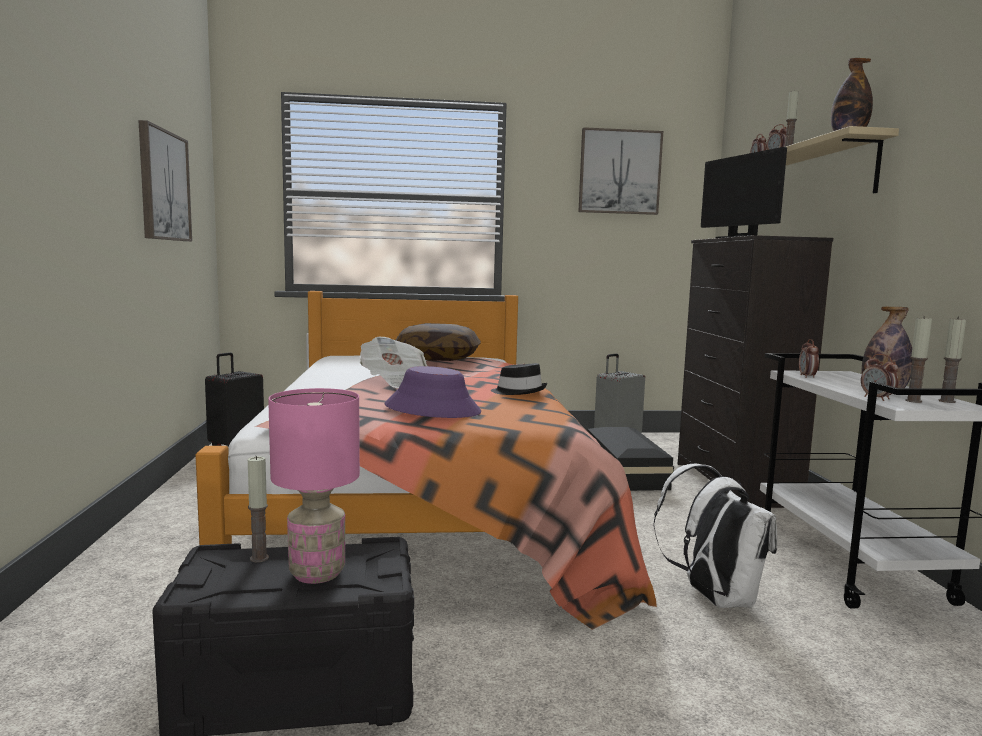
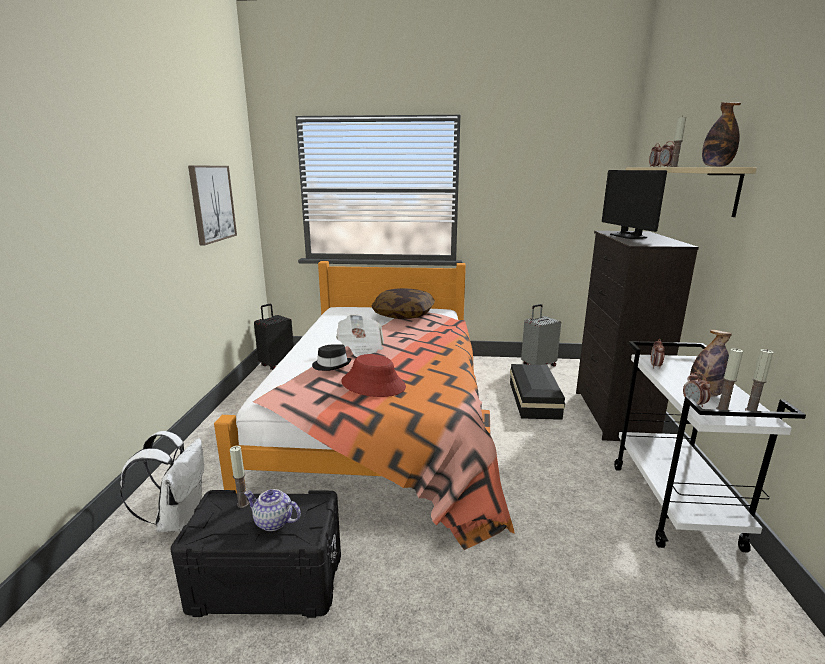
camera: 10 degrees right, 10 degrees up
pink table lamp [268,388,360,584] -> teapot [244,489,301,531]
purple hat [385,366,481,418] -> red hat [341,354,406,397]
black hat [491,363,547,395] -> black hat moved to [312,344,351,371]
picture [578,127,663,215] -> none
white backpack [653,463,777,608] -> white backpack moved to [120,431,204,532]

